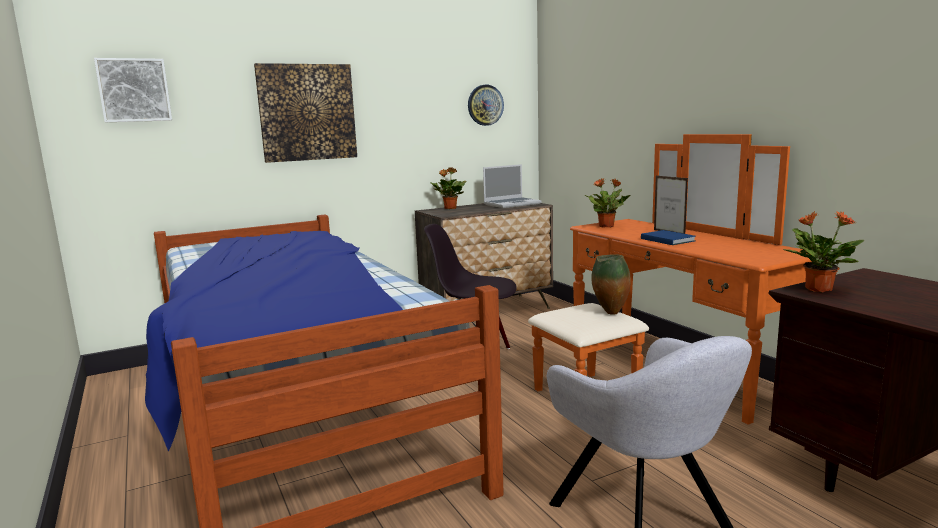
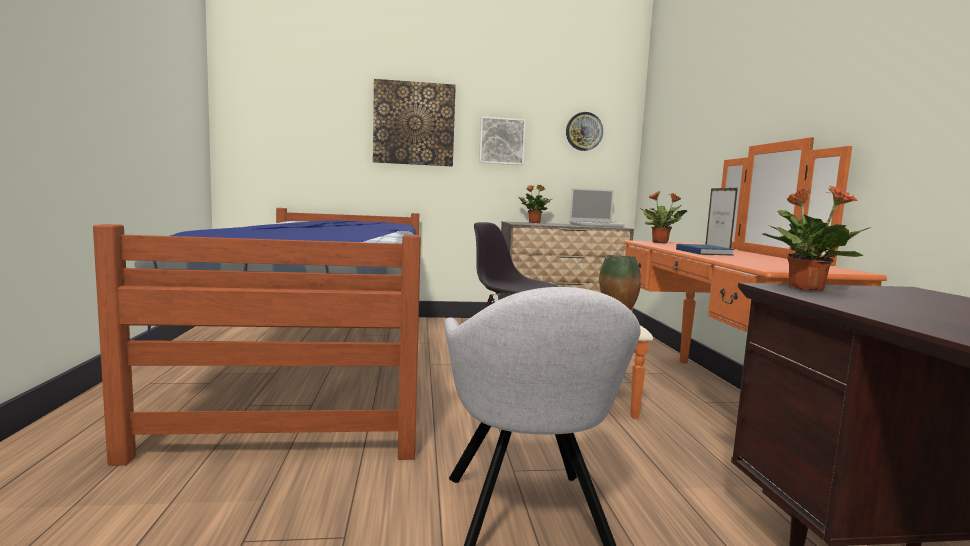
camera: 20 degrees right, 5 degrees down
picture [94,58,172,122] -> picture moved to [479,116,526,165]

